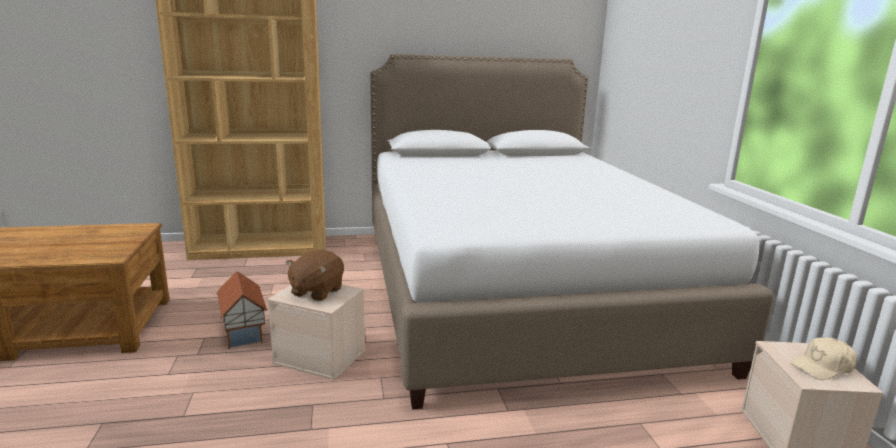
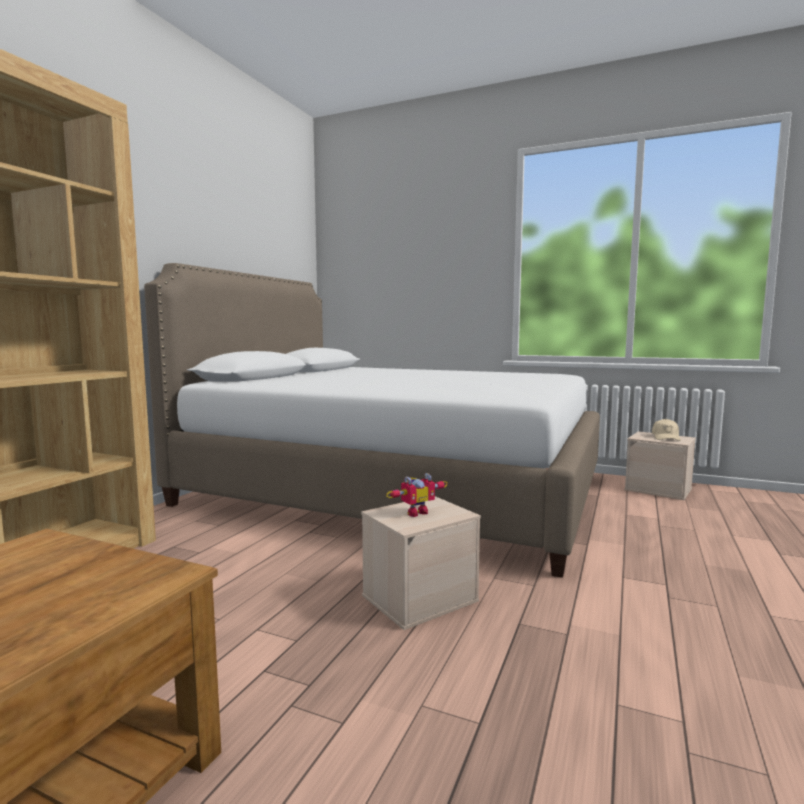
camera: 55 degrees left, 10 degrees down
toy house [216,271,268,349] -> none
brown plush toy [286,249,344,301] -> toy robot [387,473,447,517]

